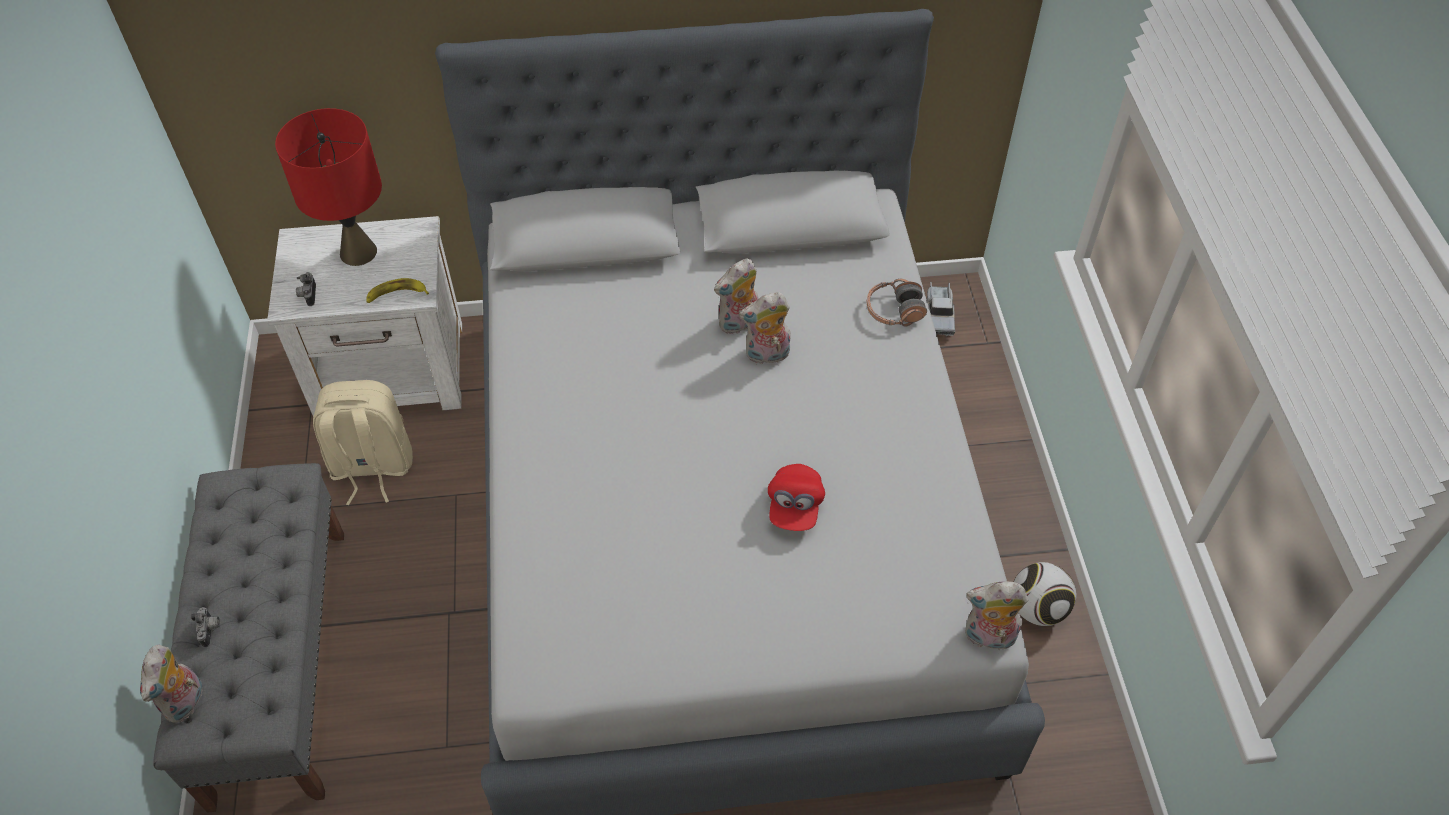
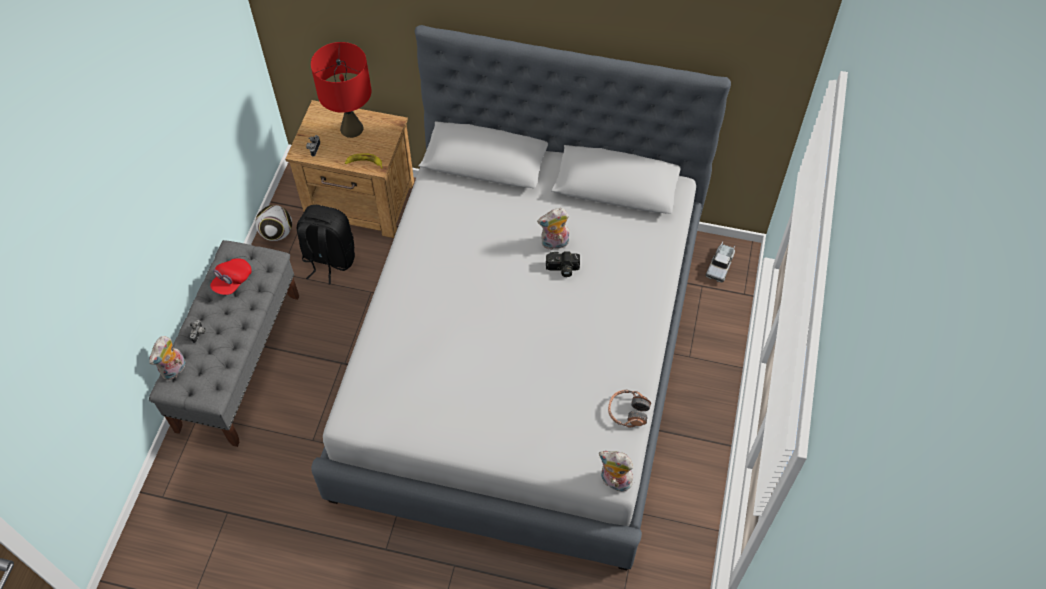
camera: 20 degrees right, 5 degrees up
white nightstand [267,216,462,416] -> brown nightstand [285,100,414,238]
beige backpack [313,380,413,505] -> black backpack [297,205,355,285]
plush toy [739,292,791,364] -> camera [546,251,580,277]
red cap [768,464,825,531] -> red cap moved to [210,258,252,295]
headphones [867,279,927,327] -> headphones moved to [608,390,651,427]
football [1014,562,1076,626] -> football moved to [255,205,292,241]

